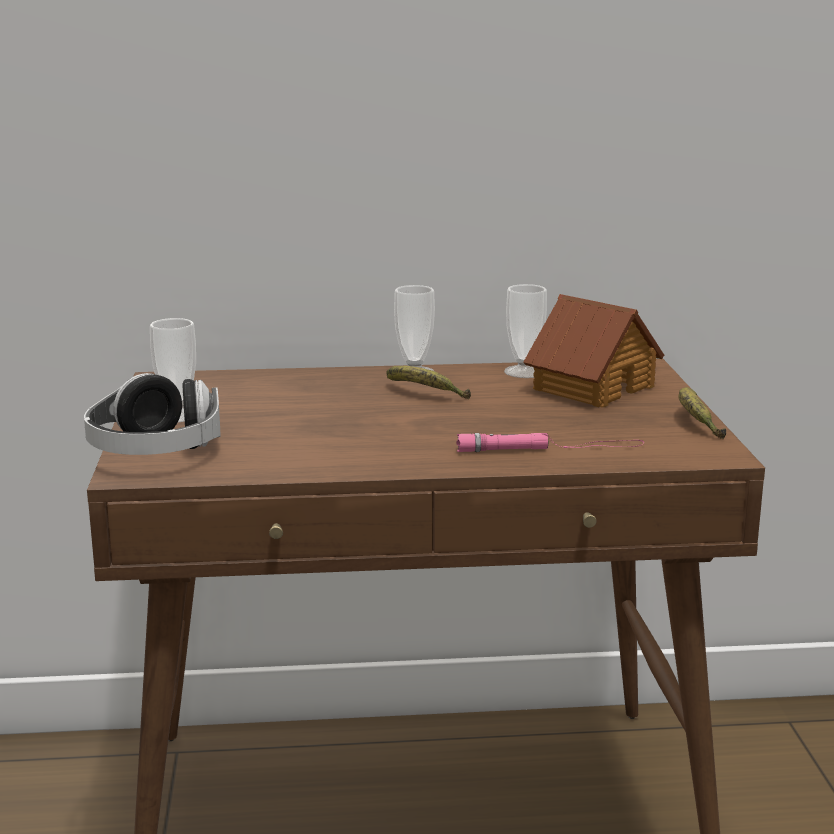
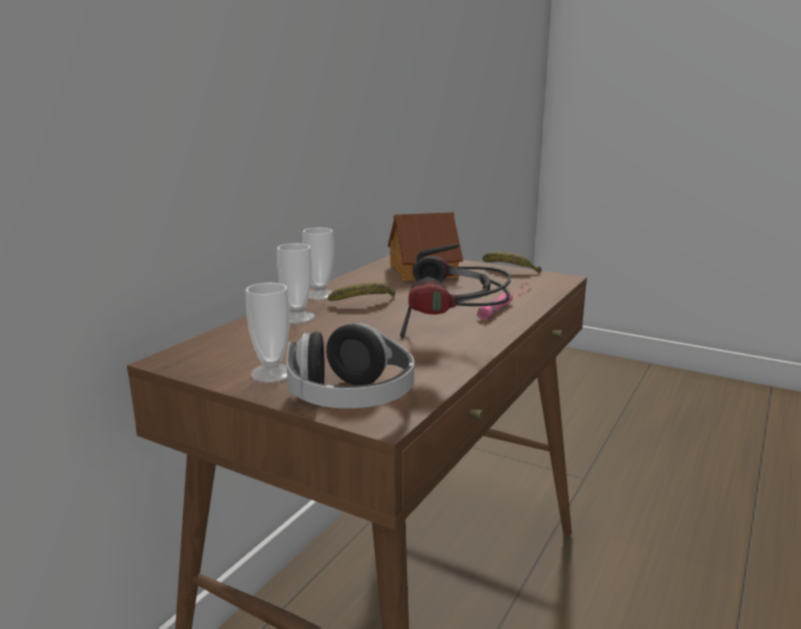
camera: 55 degrees left, 0 degrees up
cup [504,284,547,378] -> cup moved to [277,243,315,323]
none -> headphones [400,244,511,338]

